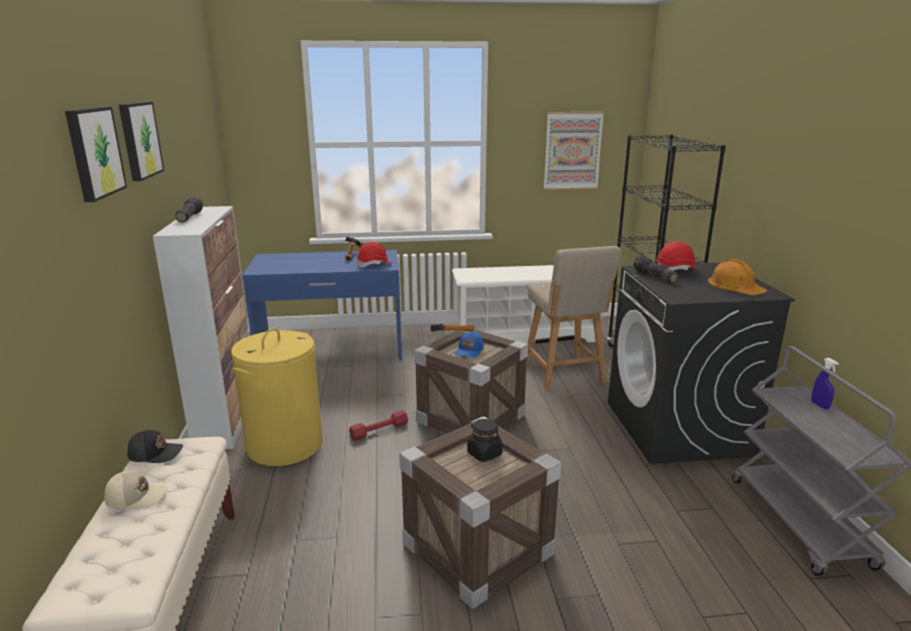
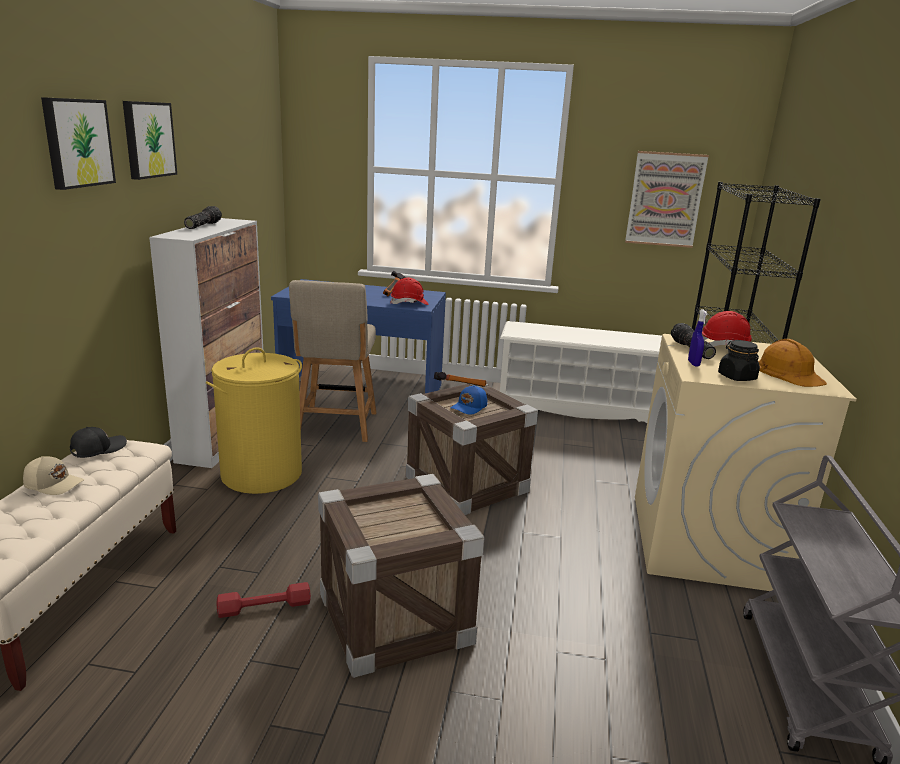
camera: 15 degrees right, 0 degrees up
black cap [127,430,183,463] -> black cap turned 60 degrees counterclockwise [70,427,127,458]
red dumbbell [349,410,408,441] -> red dumbbell moved to [217,582,311,618]
black jar [467,419,503,462] -> black jar moved to [718,340,760,381]
beige chair [527,246,621,390] -> beige chair moved to [289,280,376,442]
black washing machine [608,262,795,464] -> beige washing machine [635,334,857,591]
blue spray bottle [811,358,839,409] -> blue spray bottle moved to [688,309,708,367]

